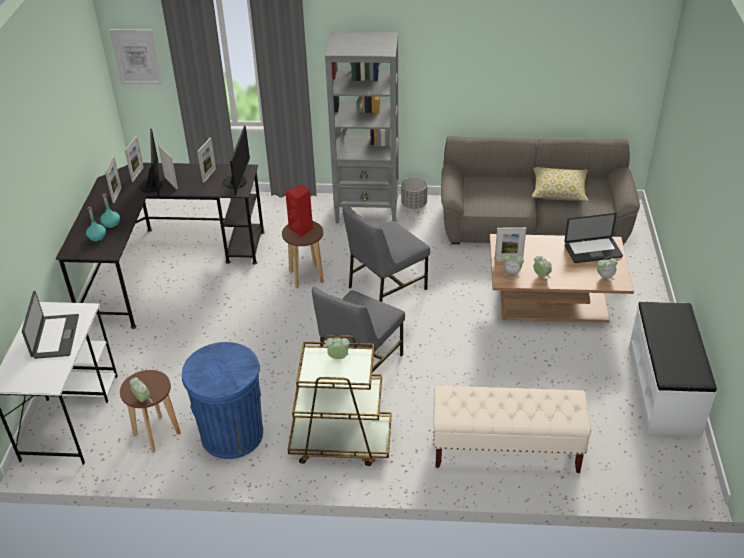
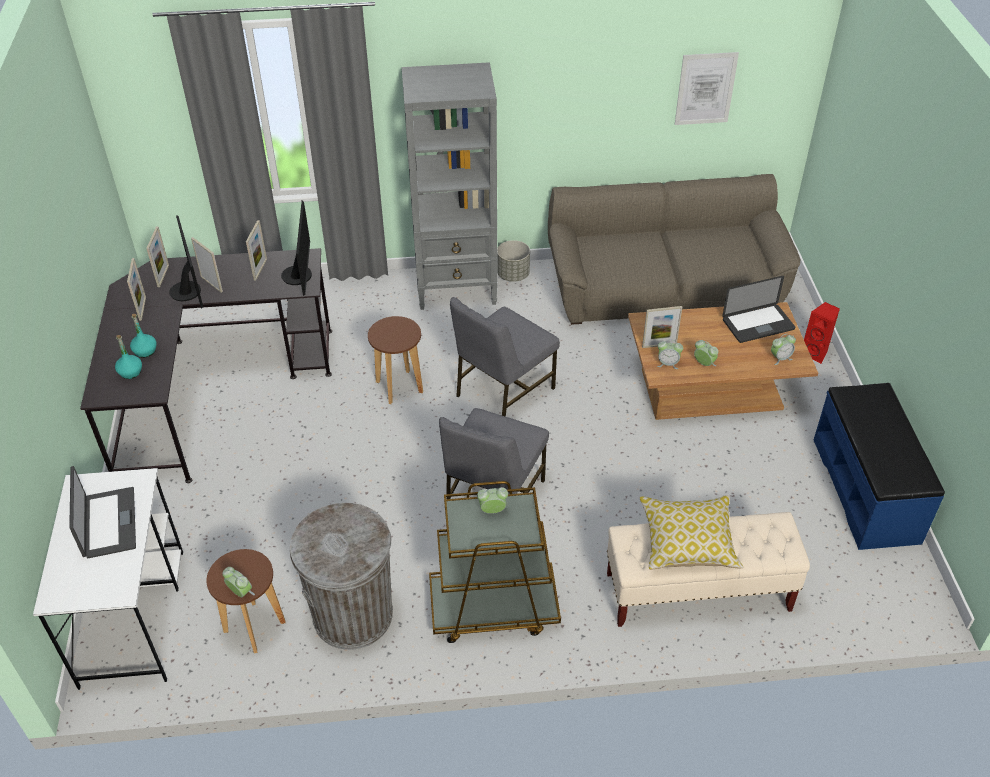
camera: 10 degrees left, 5 degrees up
picture [110,29,162,85] -> picture moved to [675,52,739,125]
blue trash can [182,342,263,459] -> grey trash can [290,503,393,650]
red speaker [285,185,313,238] -> red speaker moved to [804,302,840,364]
pillow [532,167,589,201] -> pillow moved to [639,495,743,570]
white bench [629,302,717,436] -> blue bench [814,383,945,550]

